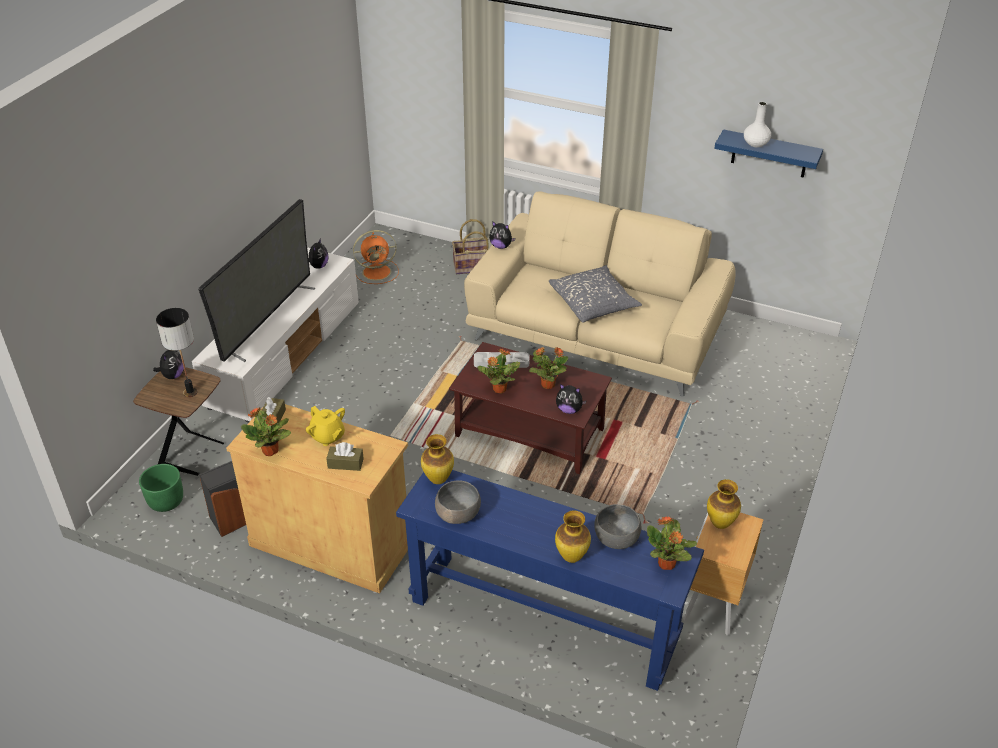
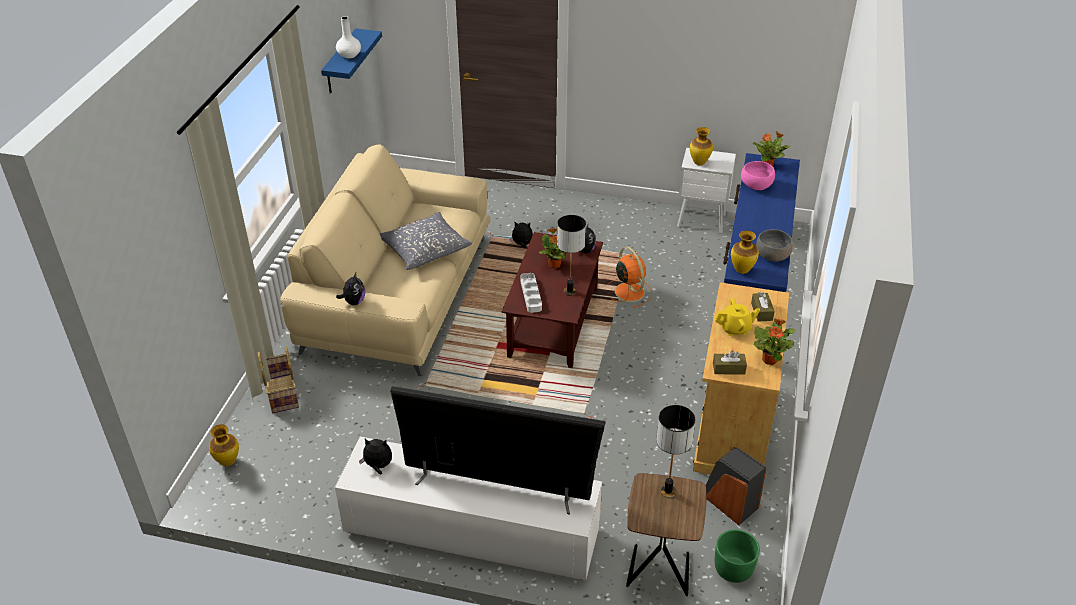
camera: 100 degrees left, 0 degrees up
plush toy [153,350,184,379] -> plush toy moved to [509,222,533,248]
yellow teapot [306,406,345,446] -> yellow teapot turned 45 degrees clockwise [714,298,760,336]
orange fan [353,230,399,284] -> orange fan moved to [610,247,652,308]
potted plant [478,349,520,394] -> table lamp [557,215,586,296]
vase [555,510,591,563] -> vase moved to [209,424,239,466]
grey bowl [594,504,642,549] -> pink bowl [741,161,775,190]
brown nightstand [683,512,764,636] -> white nightstand [677,148,736,233]

